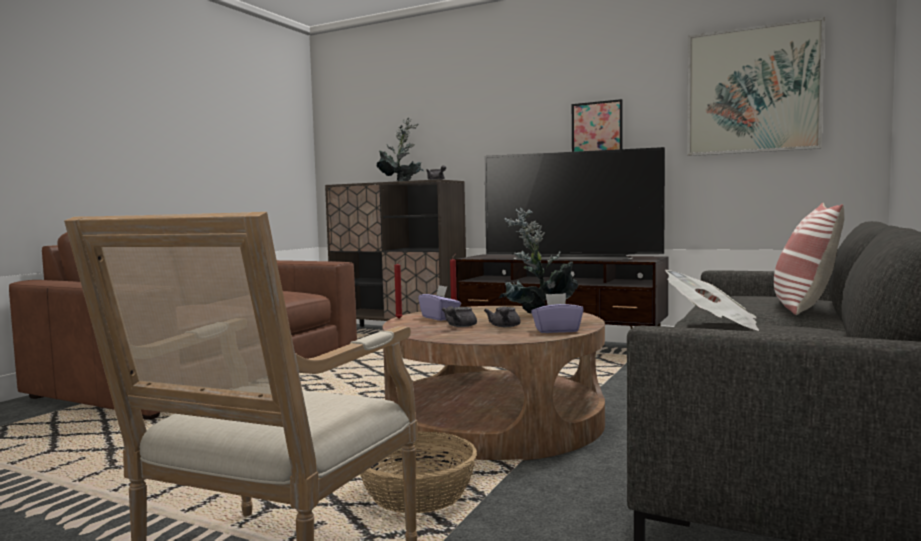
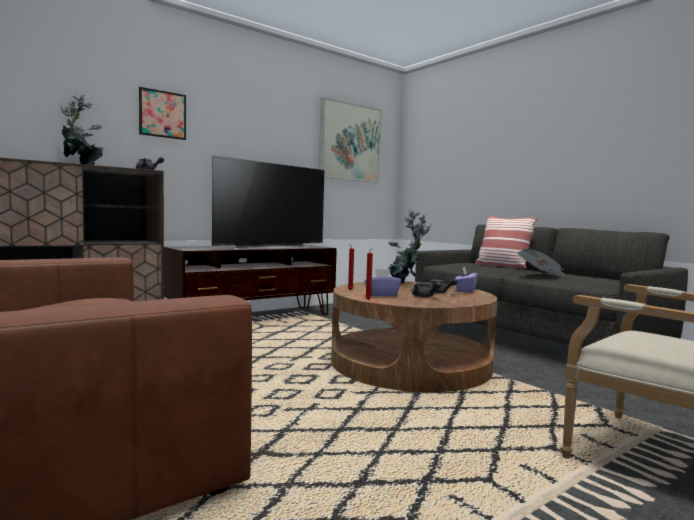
camera: 65 degrees left, 0 degrees up
basket [360,431,477,513] -> none
picture [572,99,622,152] -> picture moved to [139,87,186,140]

